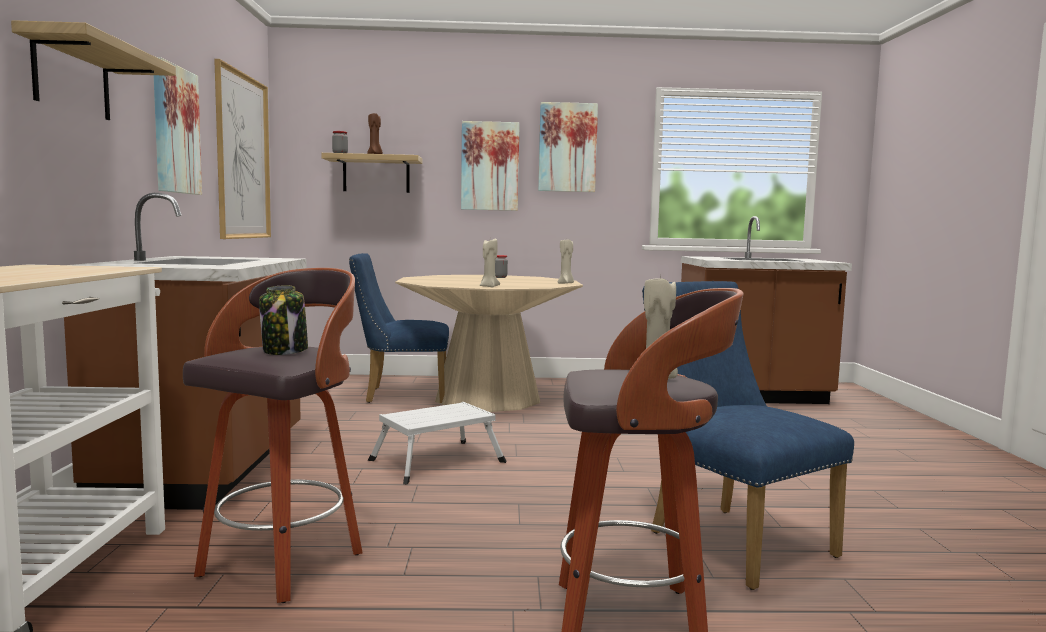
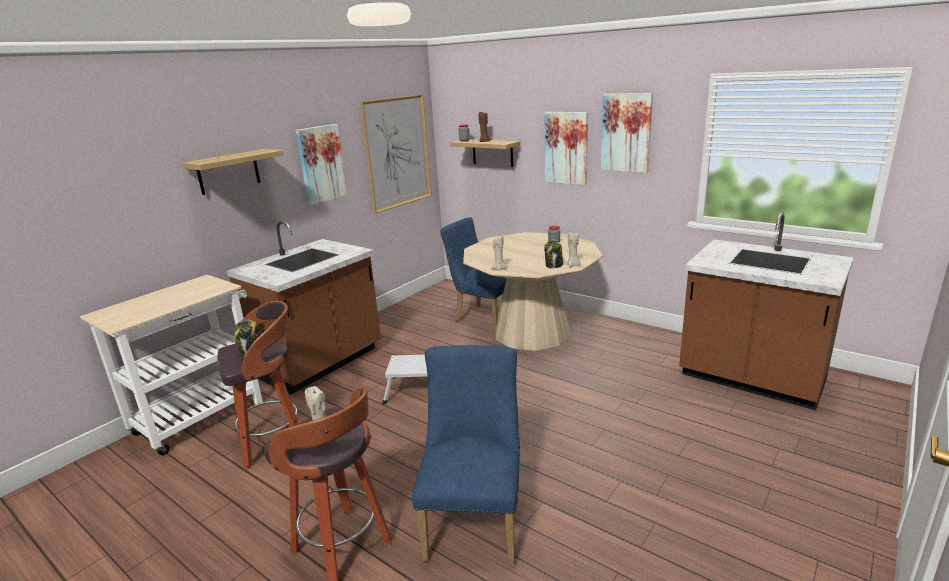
camera: 40 degrees right, 15 degrees up
none -> jar [544,240,563,268]

